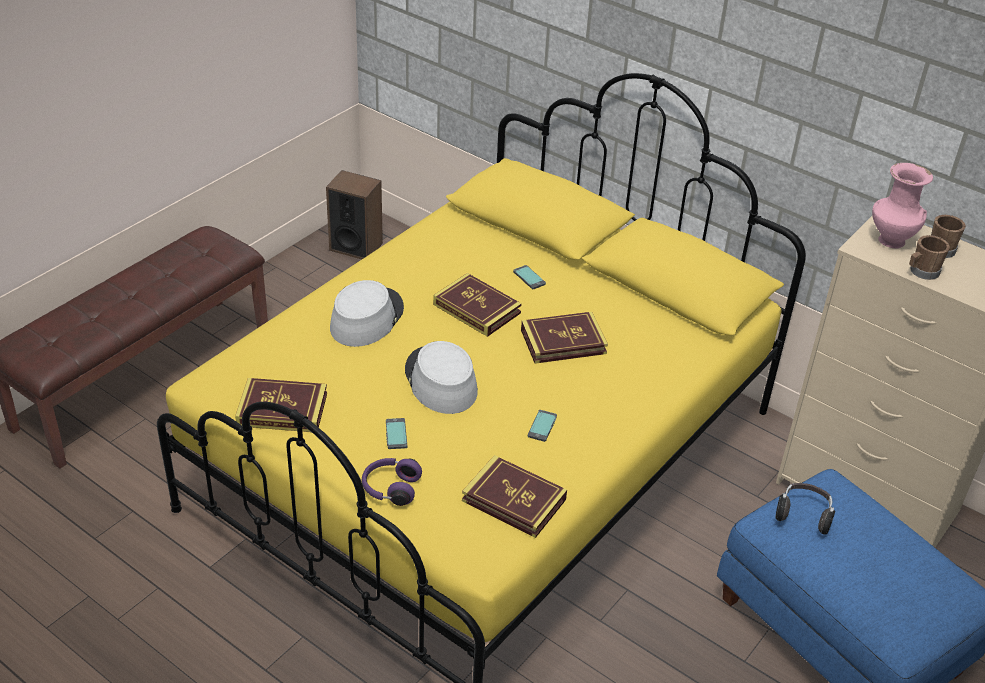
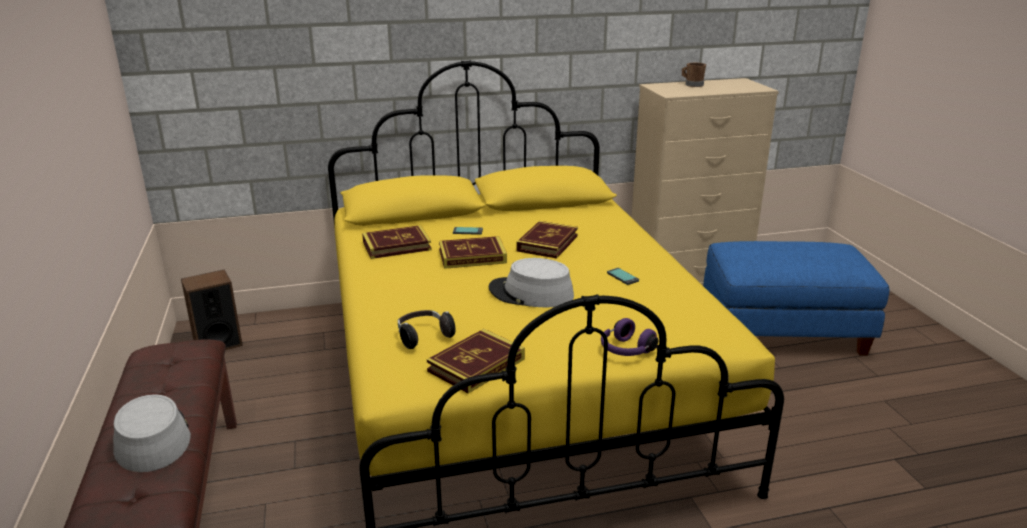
camera: 50 degrees left, 15 degrees down
grey hat [330,280,404,347] -> grey hat moved to [113,394,191,472]
phone [386,418,407,449] -> none
book [462,455,567,538] -> book moved to [362,225,431,259]
headphones [775,483,835,534] -> headphones moved to [398,310,456,349]
pink vase [872,163,933,248] -> none
brown mug [909,235,950,280] -> none

